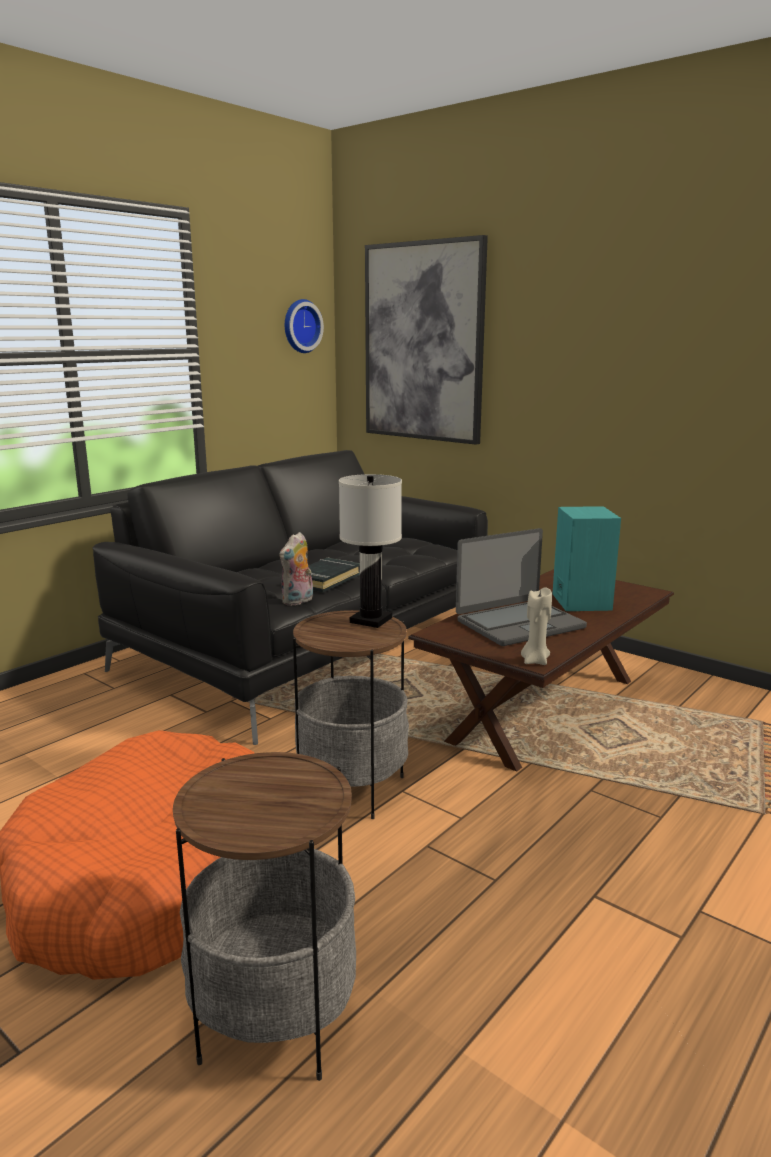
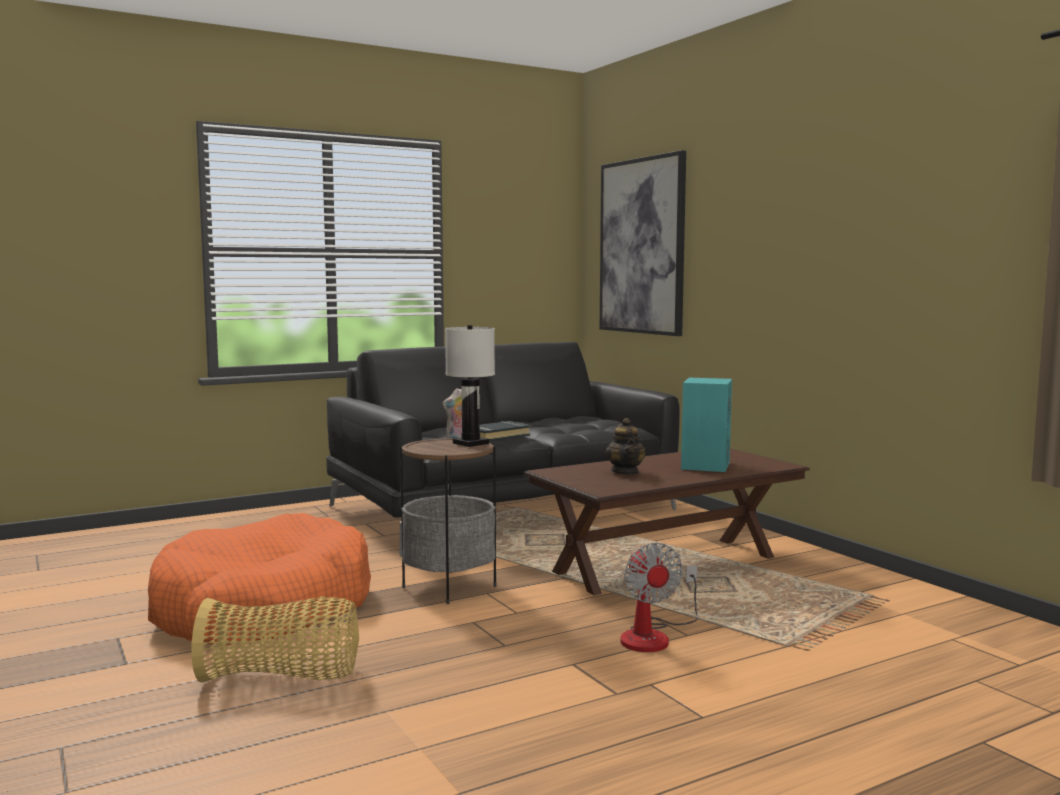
camera: 20 degrees right, 10 degrees down
side table [173,752,356,1081] -> basket [192,597,359,682]
wall clock [285,299,324,353] -> none
laptop [456,528,587,646] -> teapot [605,418,646,475]
beige candle [521,587,552,665] -> none
none -> fan [620,542,698,652]

